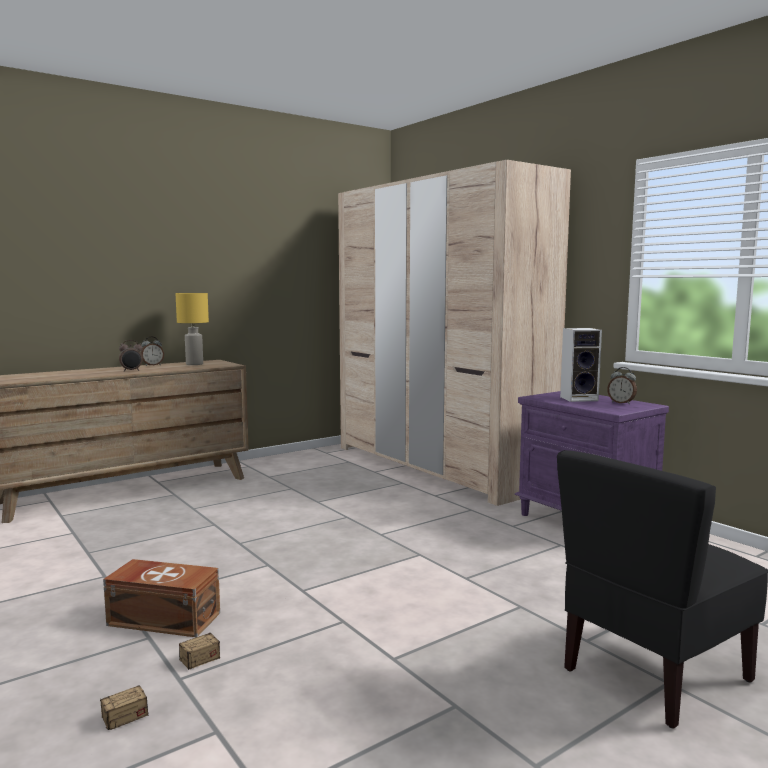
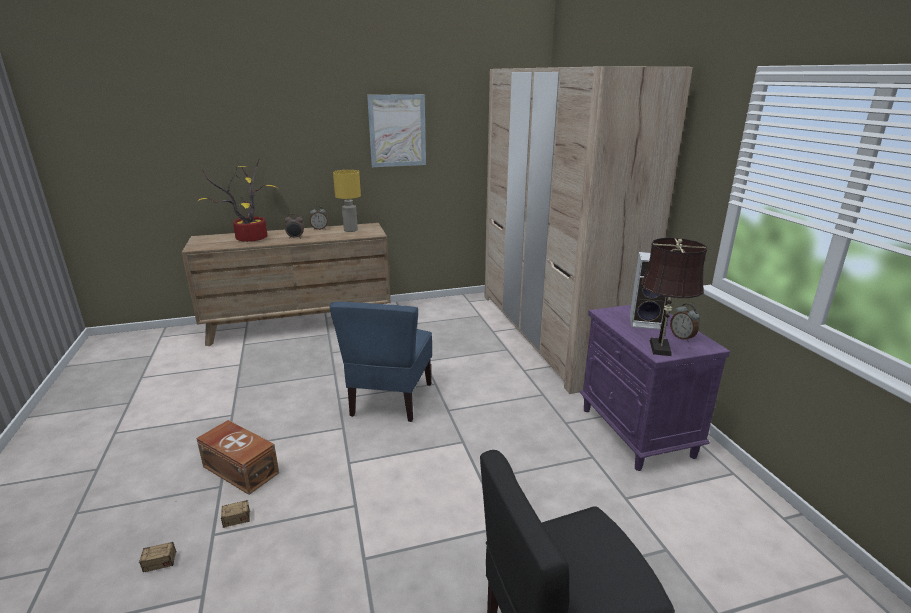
camera: 20 degrees right, 15 degrees up
none -> potted plant [198,158,280,242]
none -> blue chair [330,302,432,422]
none -> picture [367,94,426,167]
none -> brown table lamp [641,238,707,356]

